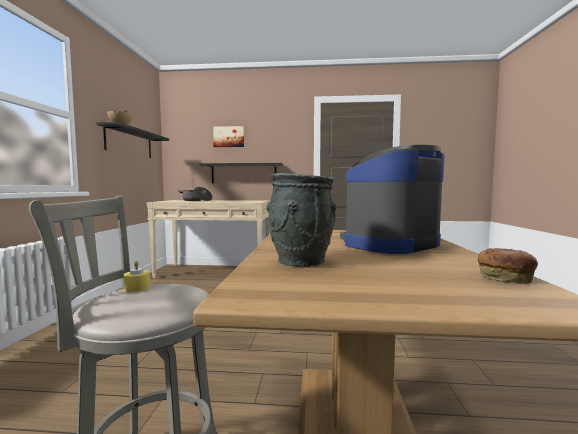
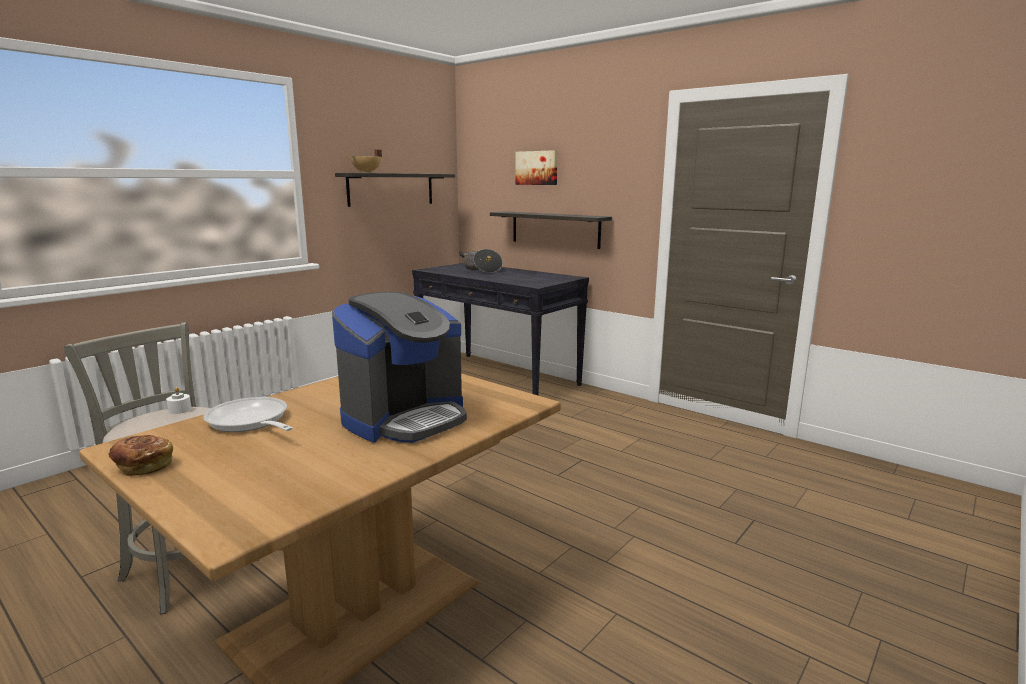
camera: 35 degrees right, 10 degrees up
yellow candle [124,261,150,292] -> white candle [166,387,192,414]
beige console table [147,200,270,278] -> black console table [412,263,589,395]
grey vase [266,173,336,267] -> frying pan [204,397,293,432]
coffee machine [340,145,445,254] -> coffee machine turned 135 degrees clockwise [332,292,467,443]
bread [478,248,538,284] -> bread moved to [108,435,173,476]

